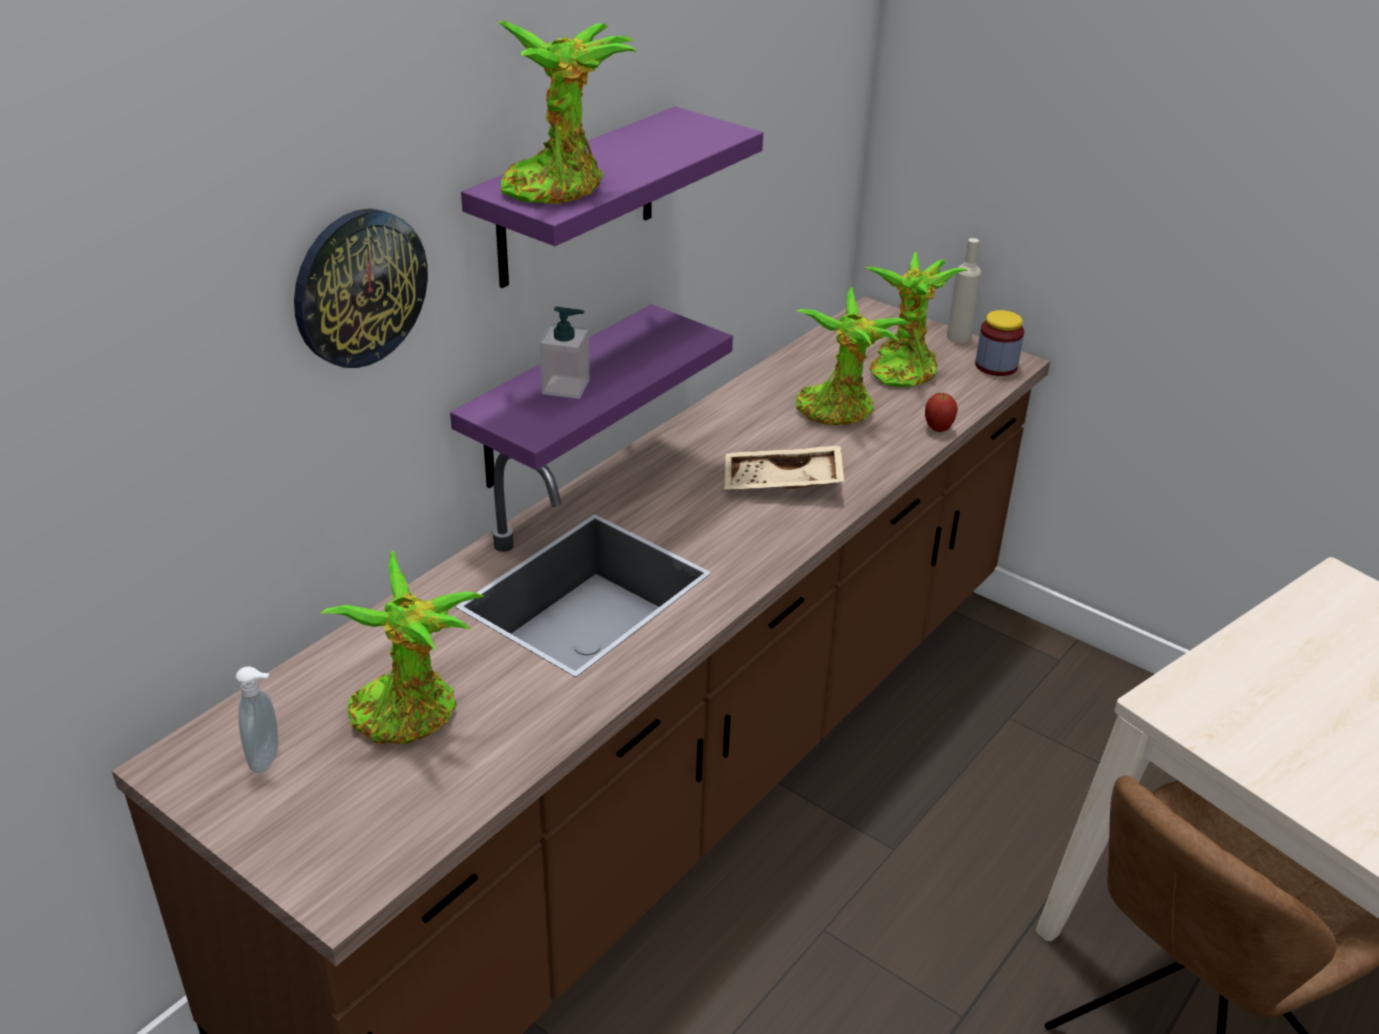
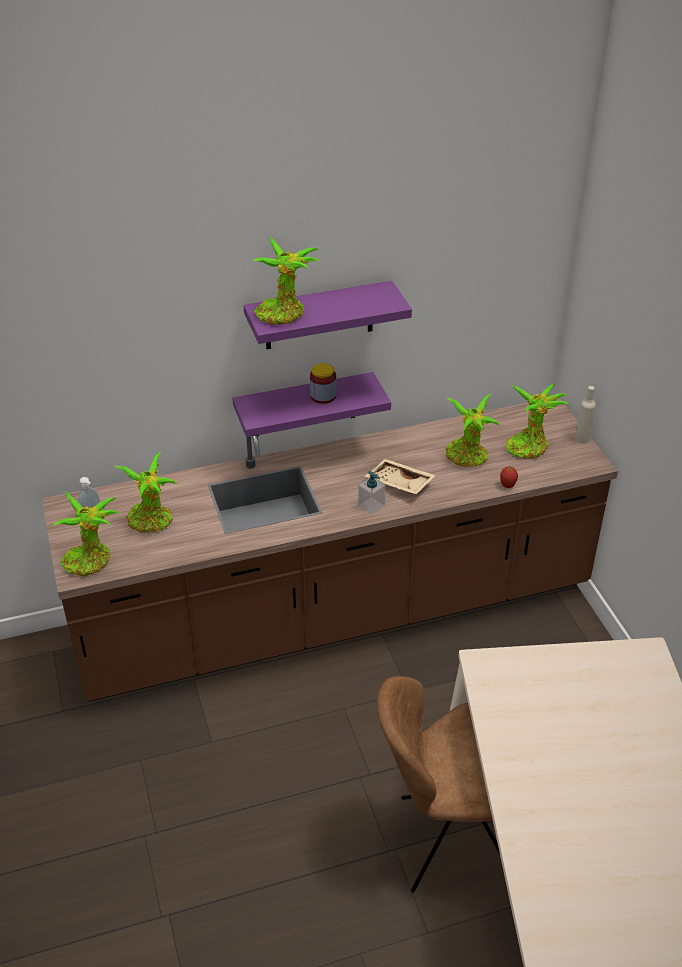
camera: 35 degrees right, 5 degrees up
wall clock [294,209,428,368] -> none
soap dispenser [539,306,590,399] -> soap dispenser moved to [358,471,386,515]
jar [975,310,1024,376] -> jar moved to [310,363,336,404]
none -> potted plant [54,491,120,576]

